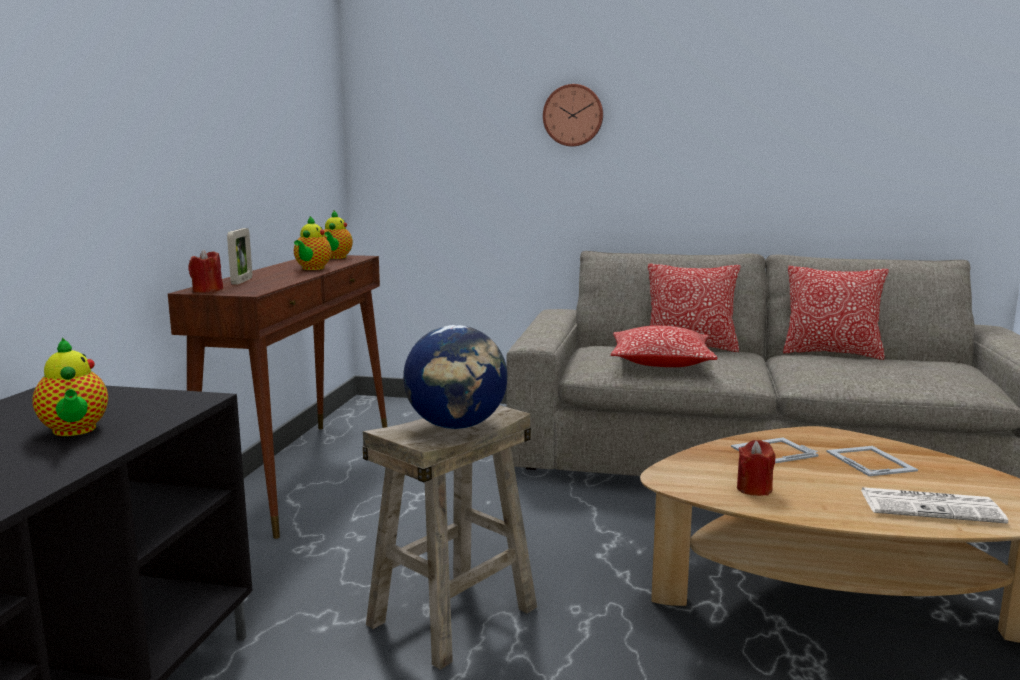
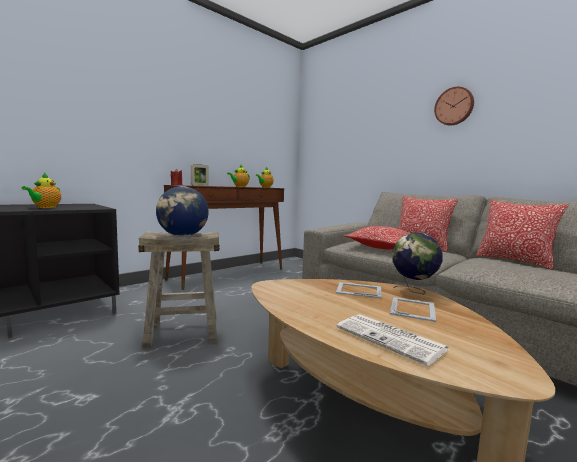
camera: 35 degrees right, 5 degrees down
wall clock [543,84,603,146] -> wall clock moved to [434,86,474,126]
red candle [737,440,775,496] -> none
none -> globe [392,233,442,295]

